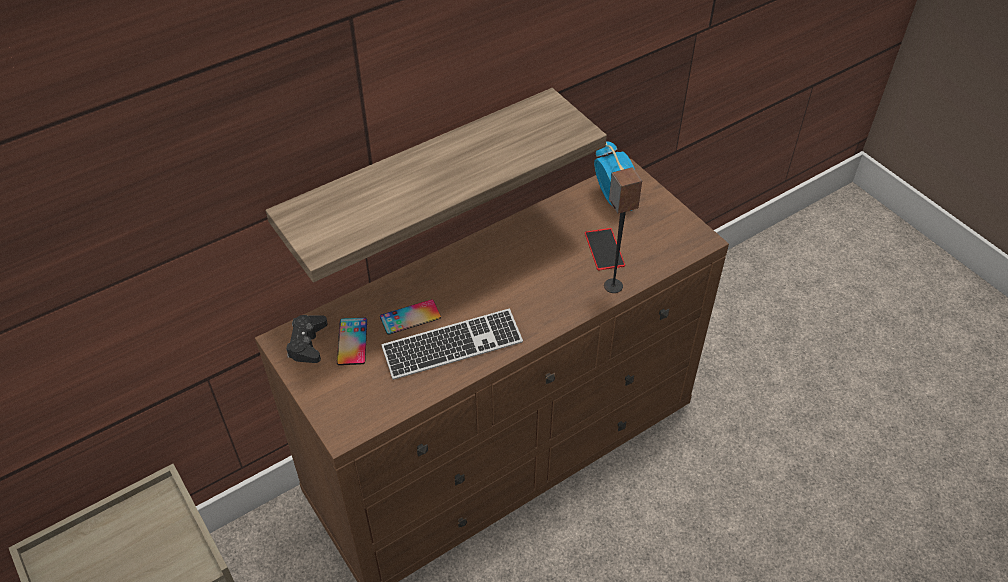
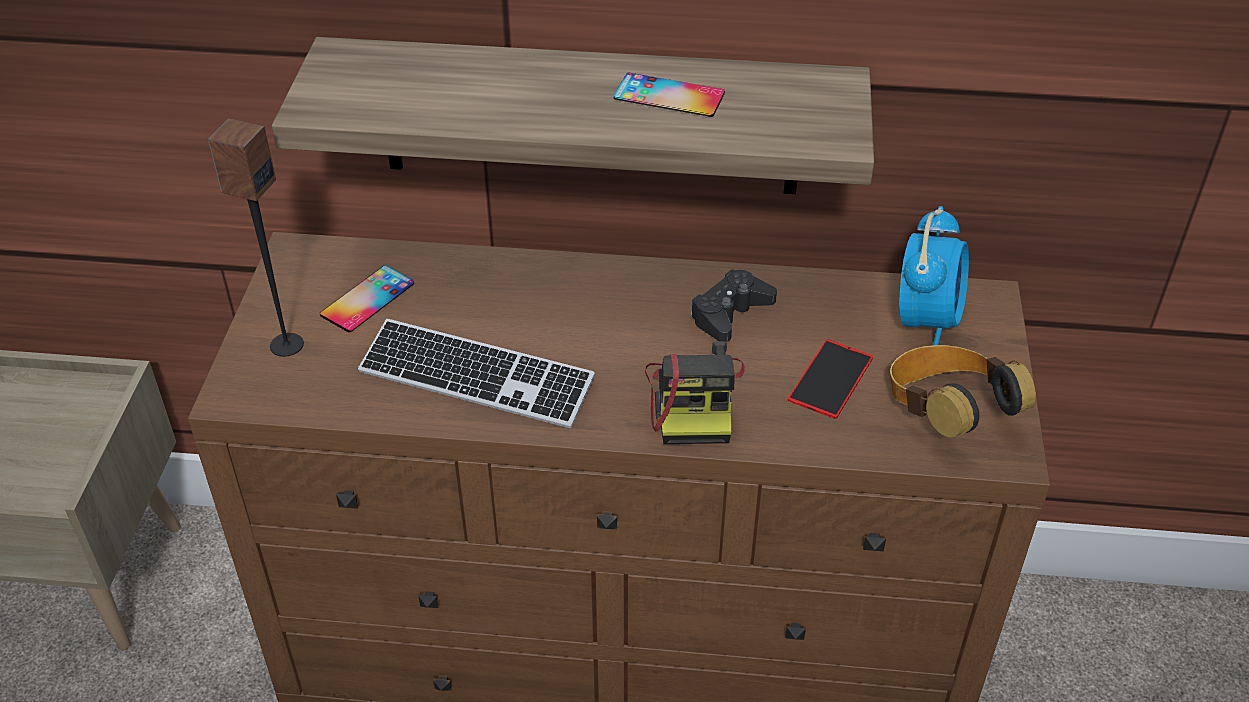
camera: 40 degrees right, 5 degrees down
black game controller [286,315,328,363] -> black game controller moved to [690,269,777,342]
phone [380,299,441,335] -> phone moved to [614,73,725,117]
speaker [604,167,642,293] -> speaker moved to [208,118,304,357]
none -> camera [645,341,745,444]
none -> headphones [890,345,1036,437]

